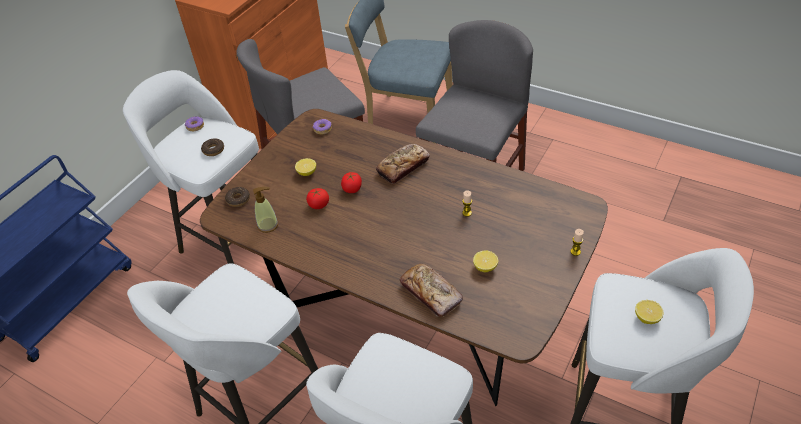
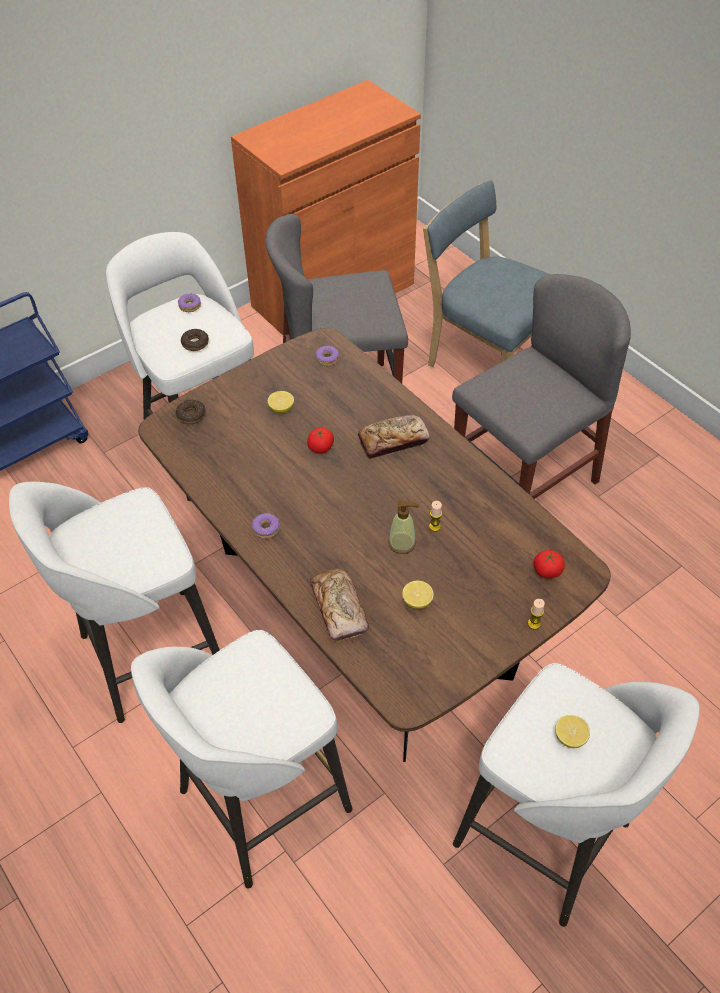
camera: 20 degrees right, 5 degrees up
soap dispenser [253,187,278,233] -> soap dispenser moved to [388,500,419,554]
tomato [306,188,329,209] -> tomato moved to [534,550,565,579]
none -> donut [252,513,279,539]

